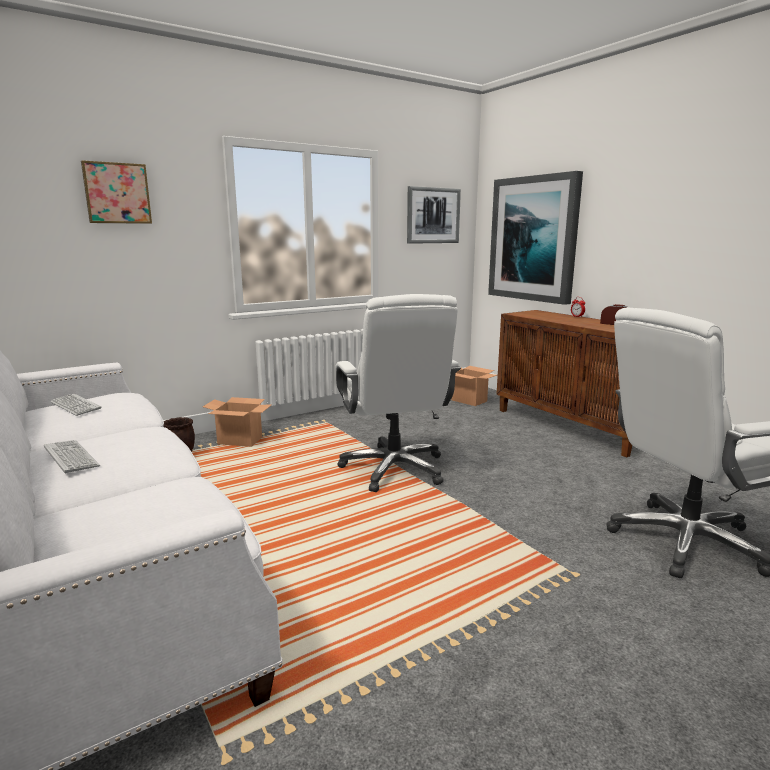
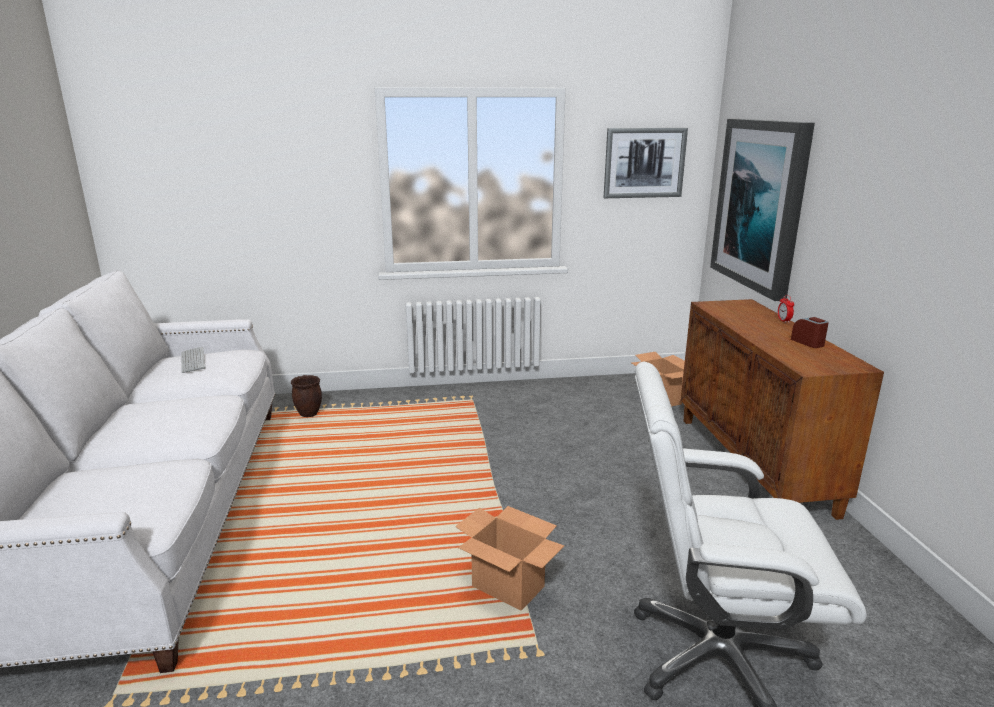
camera: 25 degrees right, 5 degrees up
keyboard [44,440,100,473] -> none
picture [81,160,152,224] -> none
cardboard box [203,397,271,447] -> cardboard box moved to [455,506,564,611]
white office chair [336,294,461,492] -> none

